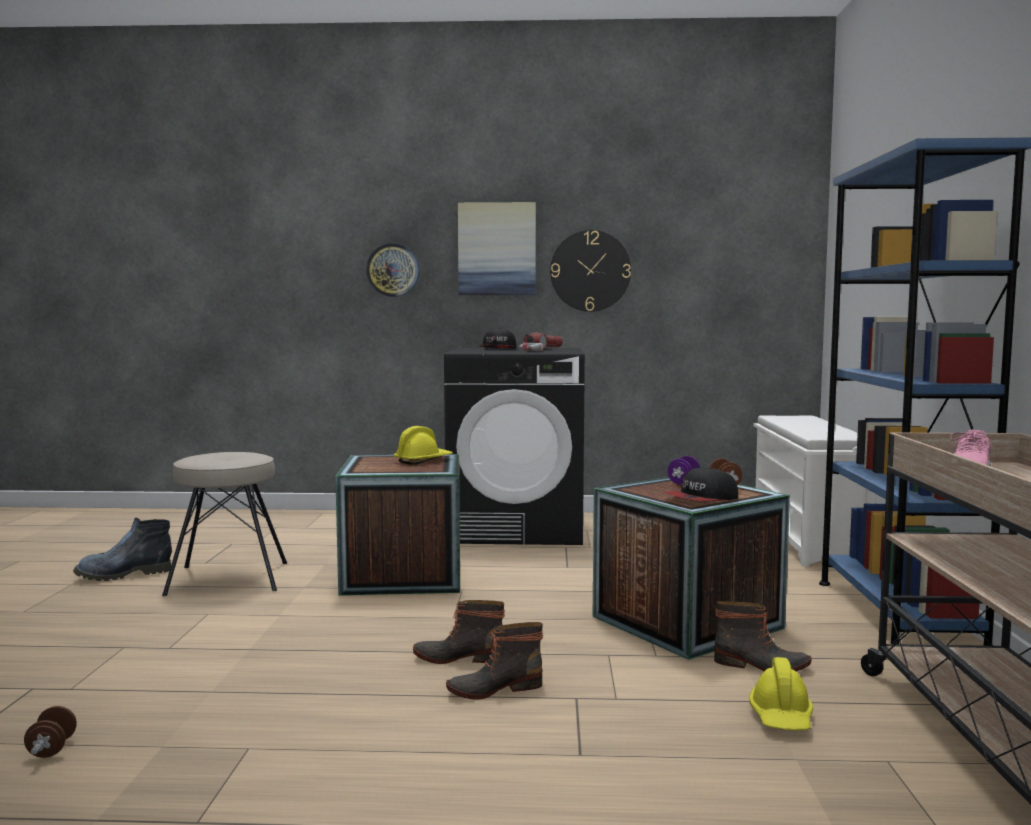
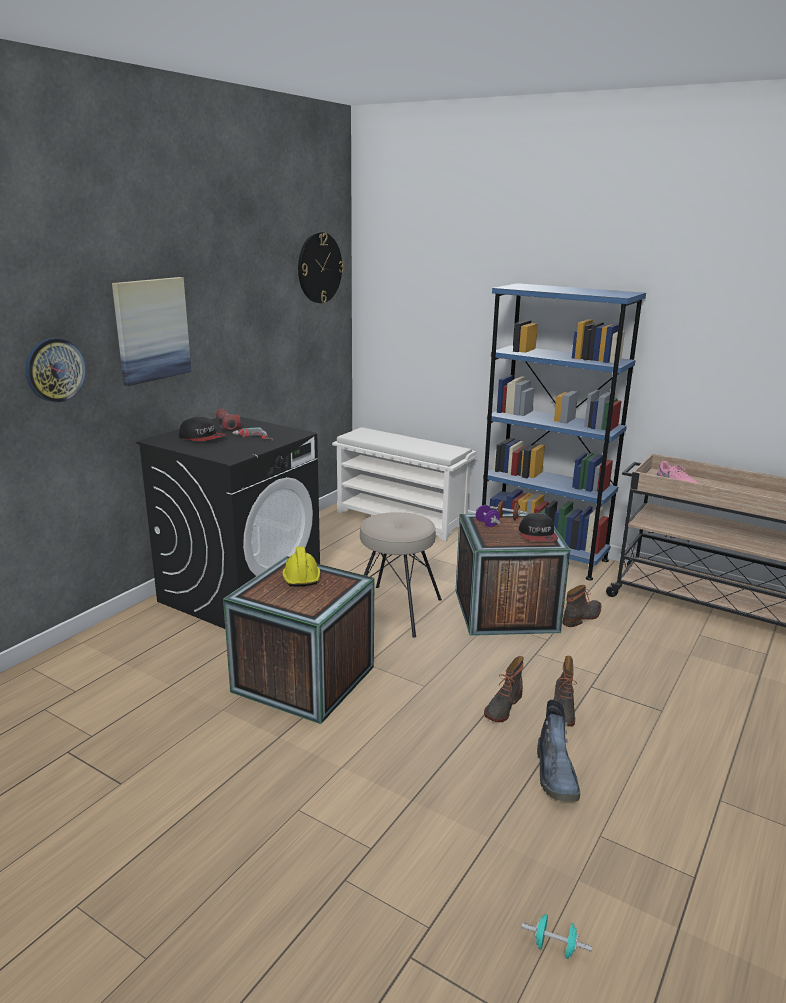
camera: 60 degrees left, 15 degrees up
brown dumbbell [24,706,77,758] -> turquoise dumbbell [521,914,592,959]
boot [73,518,172,581] -> boot moved to [537,700,580,801]
beige stool [162,452,287,596] -> beige stool moved to [360,512,442,638]
wall clock [550,230,631,312] -> wall clock moved to [298,232,344,303]
yellow hard hat [749,657,813,730] -> none

